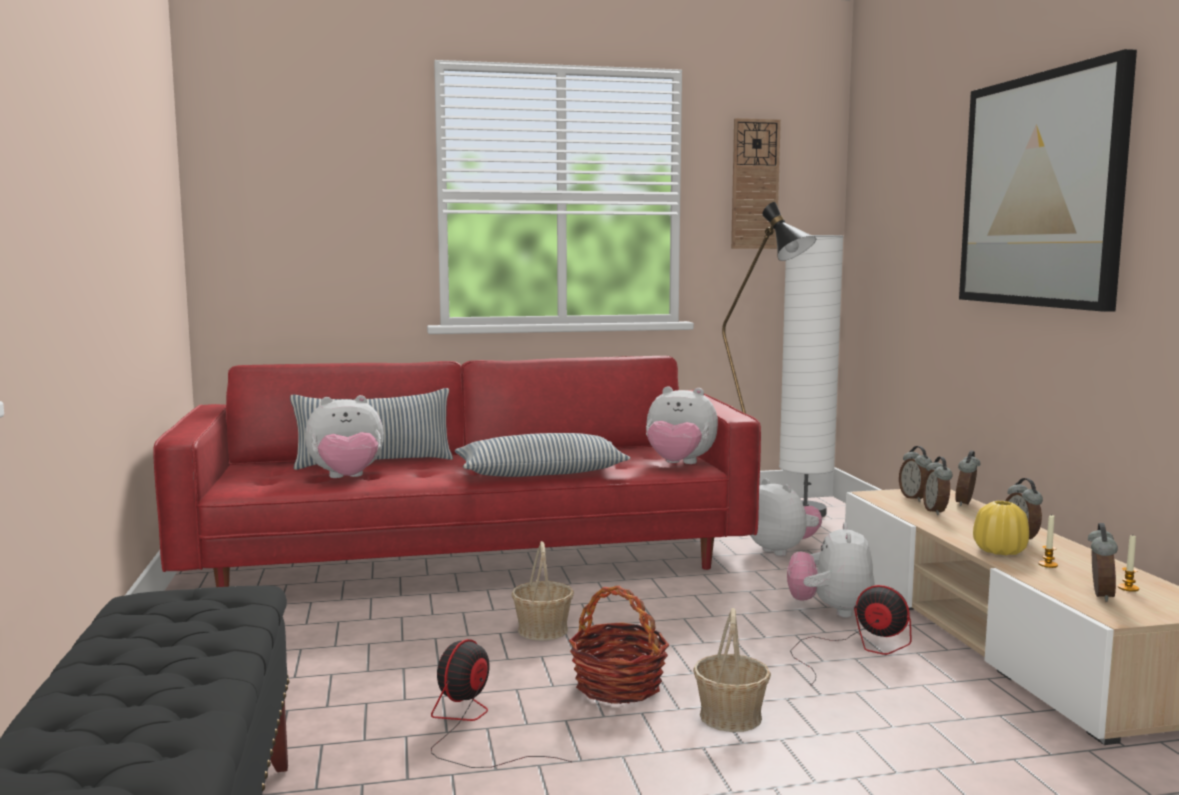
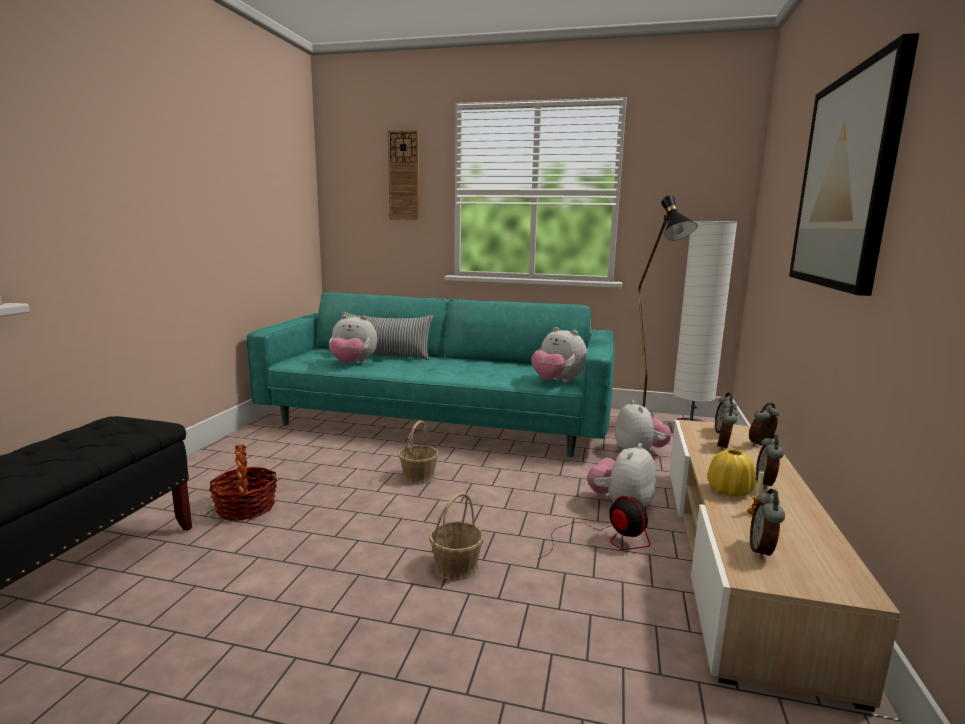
camera: 25 degrees right, 5 degrees up
red sofa [153,356,761,587] -> turquoise sofa [247,292,614,457]
fan [431,639,572,768] -> none
pillow [455,433,631,477] -> none
basket [569,586,669,704] -> basket moved to [209,444,277,521]
wall clock [731,118,781,249] -> wall clock moved to [388,130,420,220]
alarm clock [1088,523,1118,602] -> alarm clock turned 150 degrees clockwise [750,489,785,559]
candle [1118,536,1139,592] -> none

